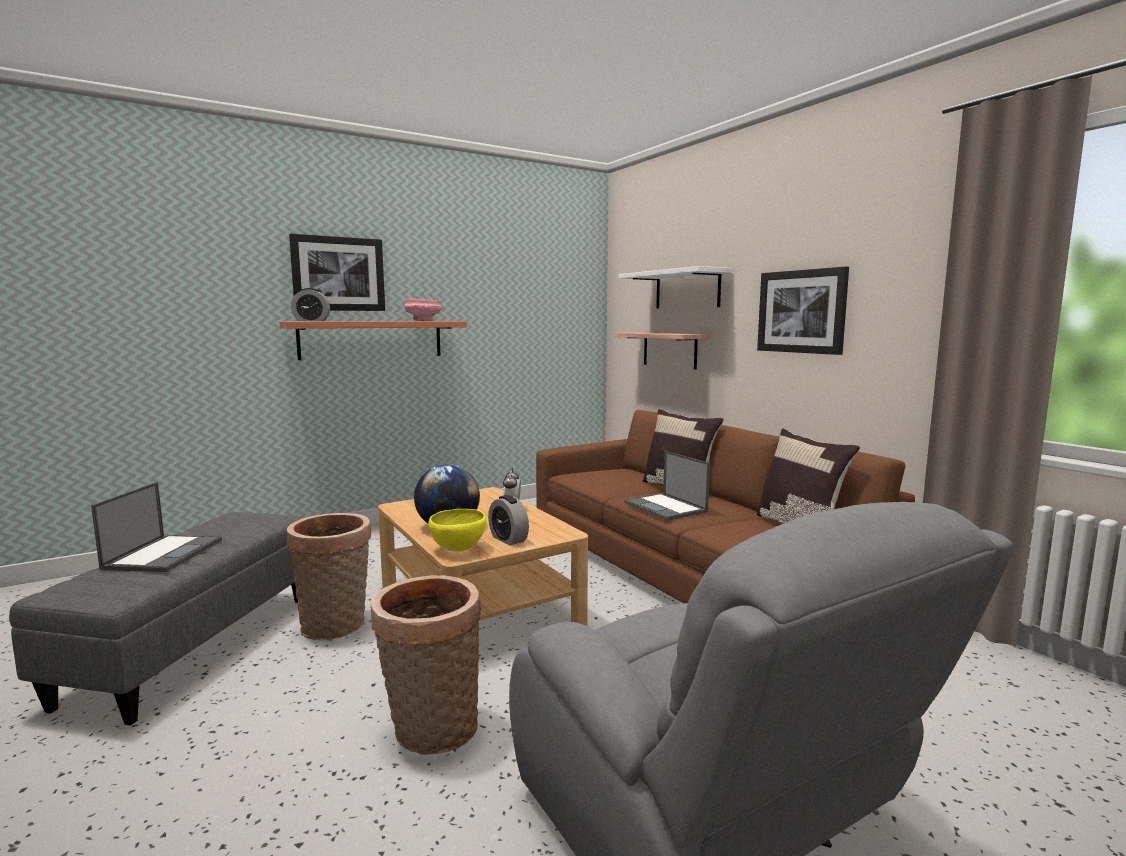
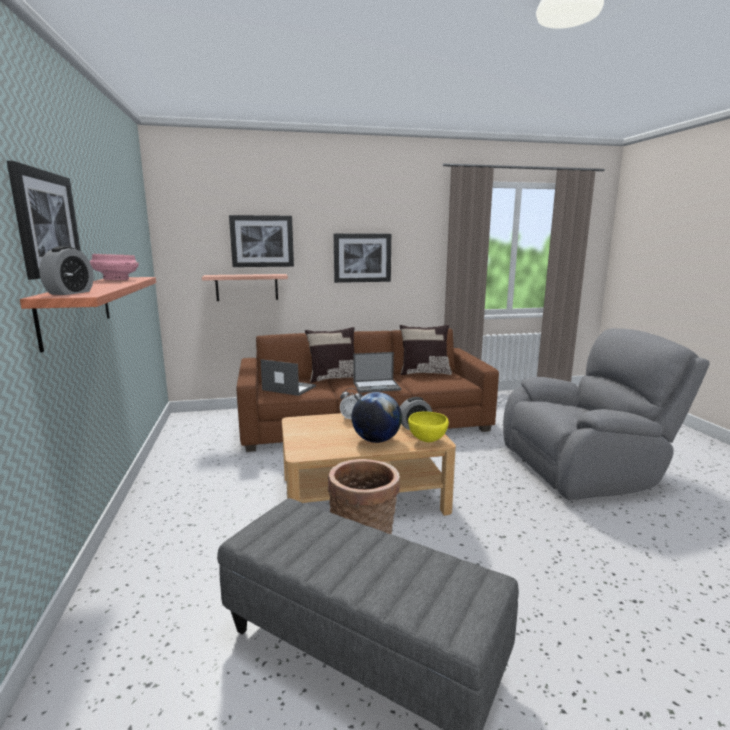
camera: 70 degrees left, 5 degrees up
laptop [91,482,222,572] -> laptop moved to [260,359,316,396]
basket [371,575,481,755] -> none
white shelf [619,266,732,309] -> picture [229,215,294,267]

